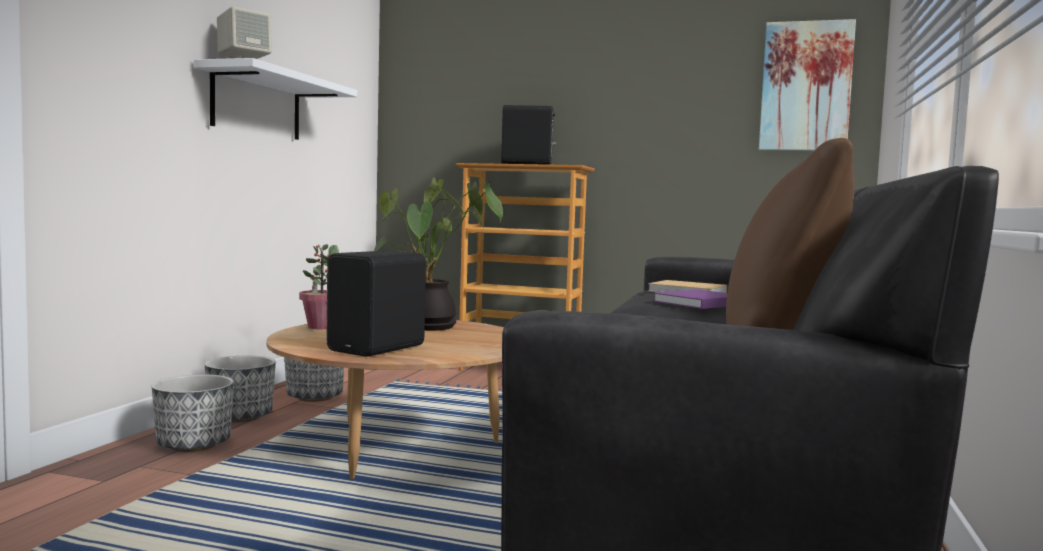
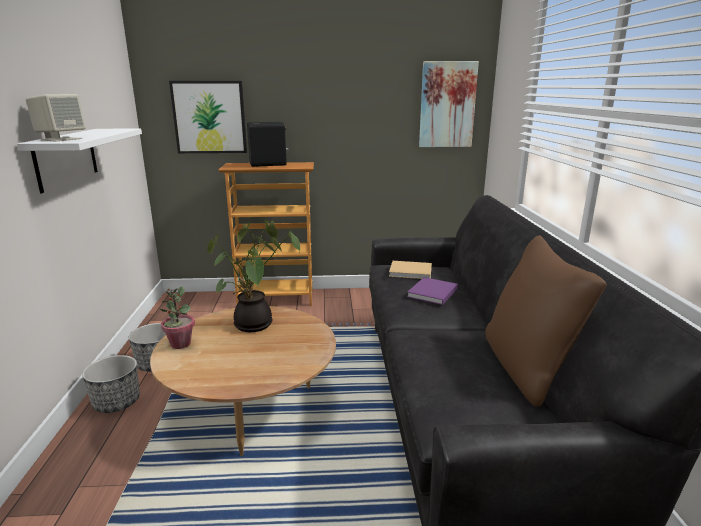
camera: 20 degrees left, 15 degrees up
planter [152,375,234,452] -> none
black speaker [326,251,426,357] -> none
none -> picture [169,81,247,153]

